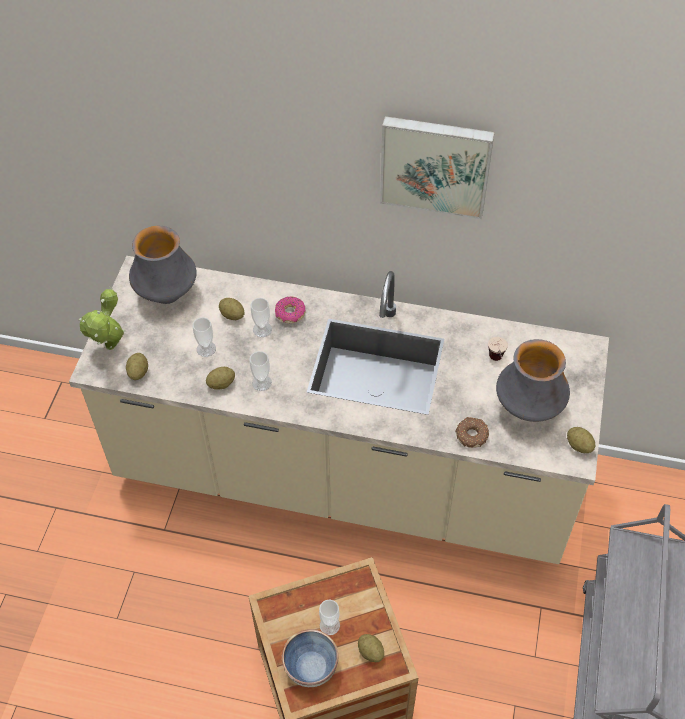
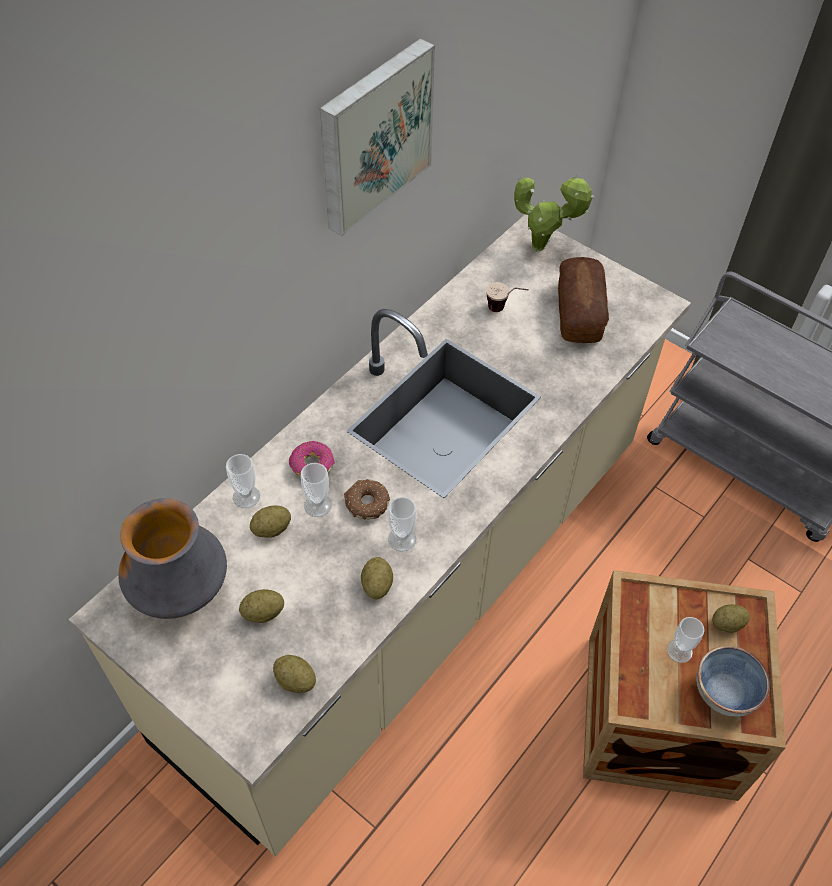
camera: 65 degrees left, 0 degrees up
potted plant [79,287,126,350] -> potted plant moved to [514,175,594,252]
cup [193,317,216,357] -> cup moved to [226,454,260,508]
donut [455,417,489,448] -> donut moved to [344,479,390,520]
vase [496,339,570,422] -> bread [558,257,609,343]
potato [567,427,595,453] -> potato moved to [239,589,284,623]

